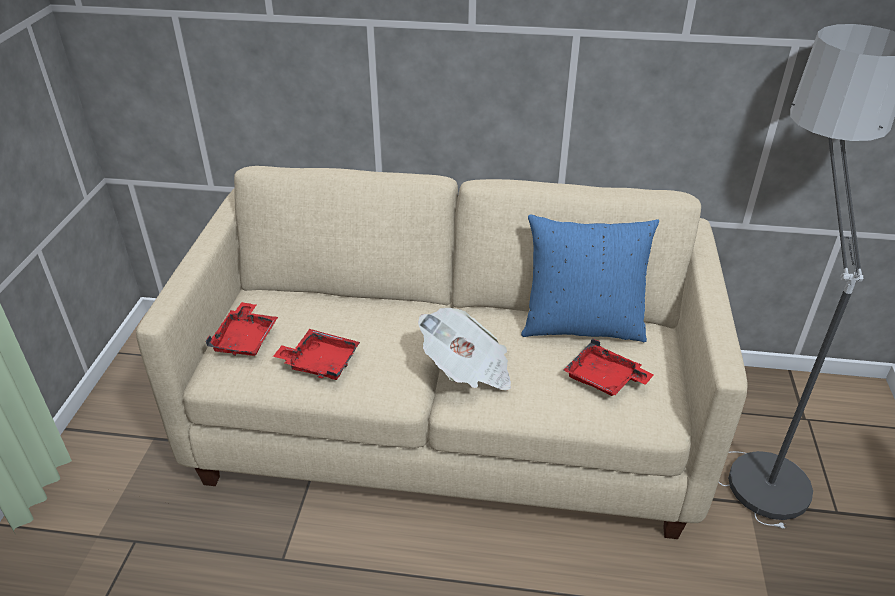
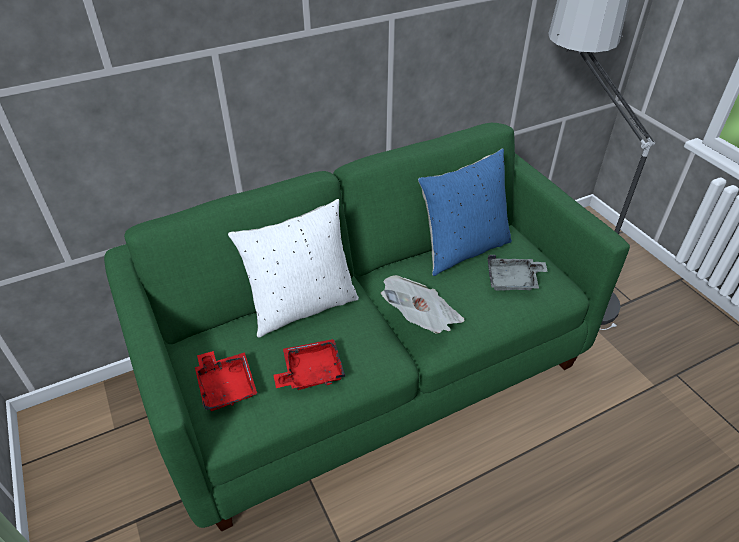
camera: 35 degrees left, 5 degrees up
beige sofa [136,166,747,539] -> green sofa [104,123,630,532]
red tray [564,338,654,396] -> grey tray [488,255,548,290]
none -> white pillow [228,199,359,338]

